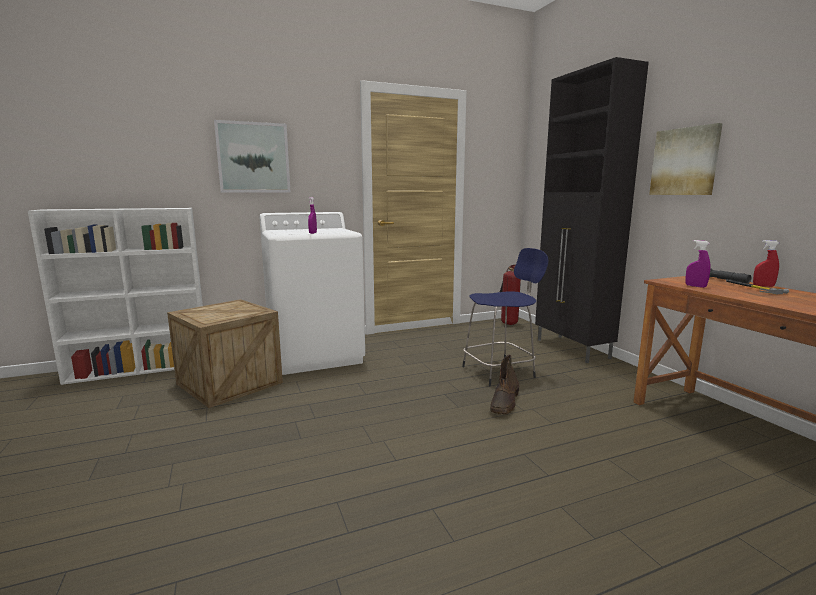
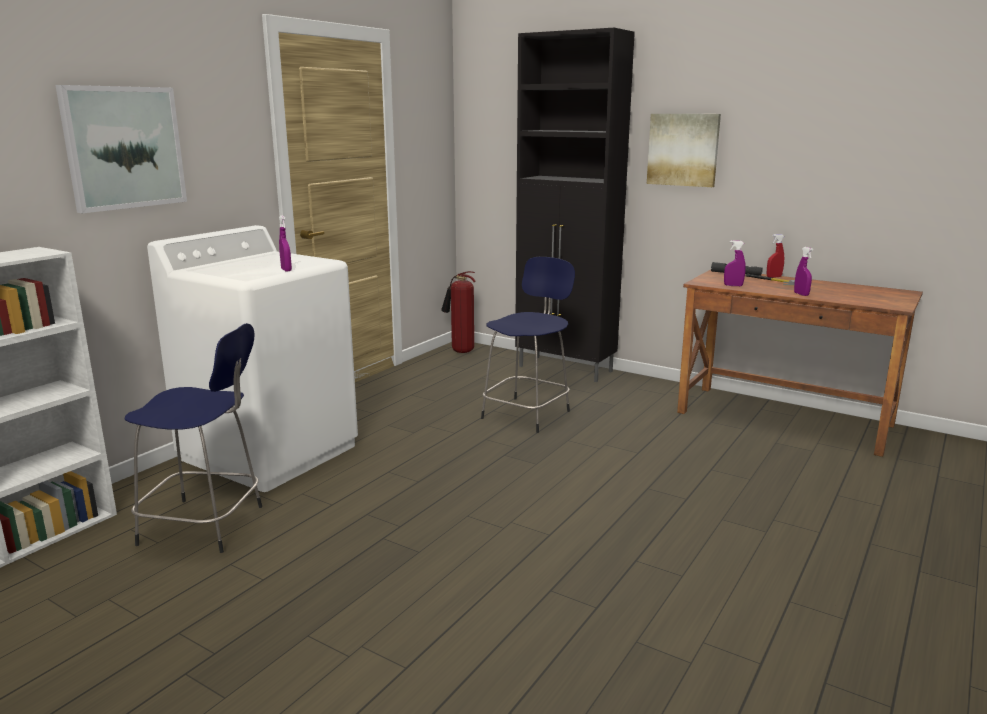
camera: 35 degrees left, 5 degrees up
crate [167,299,283,408] -> blue stool [124,323,262,553]
brown boot [490,355,519,415] -> none
none -> purple spray bottle [794,247,813,296]

